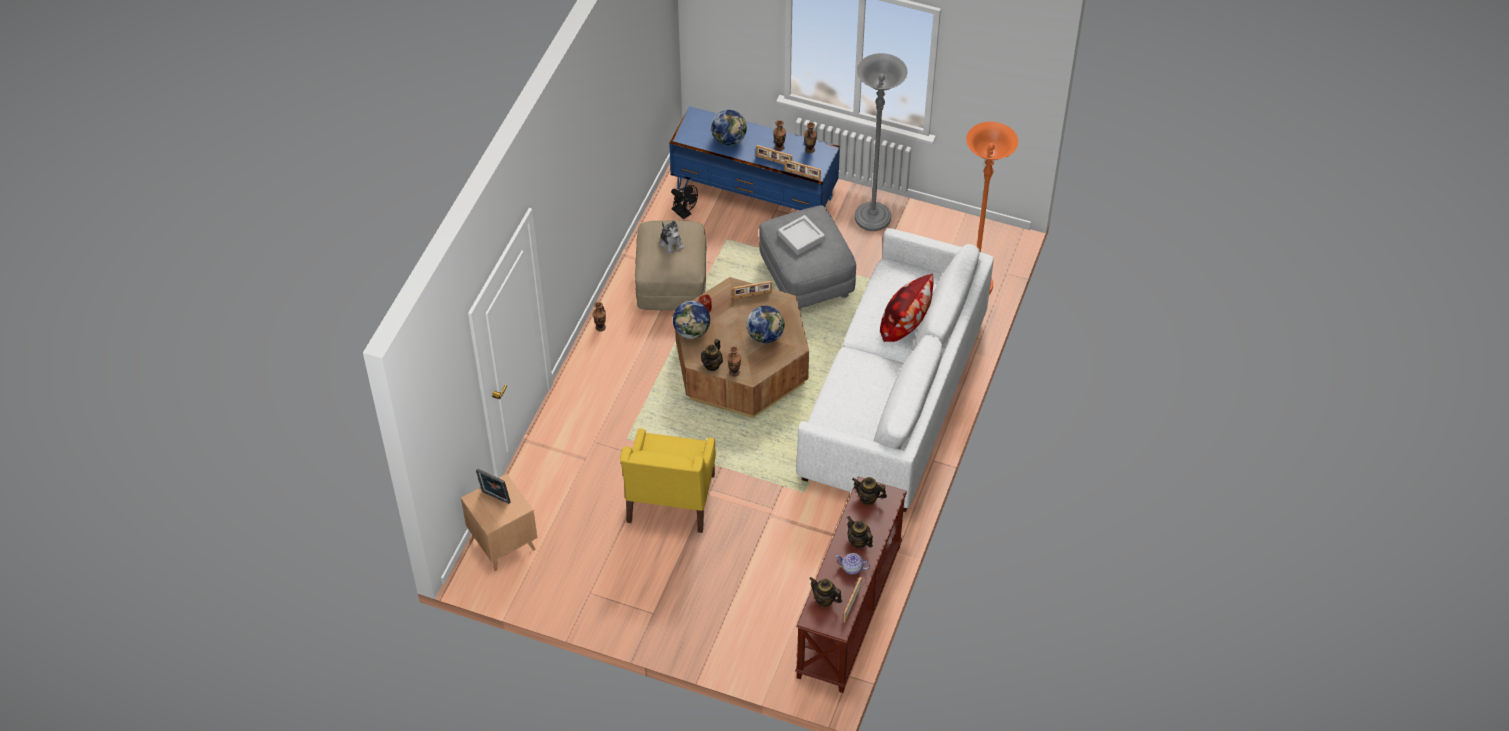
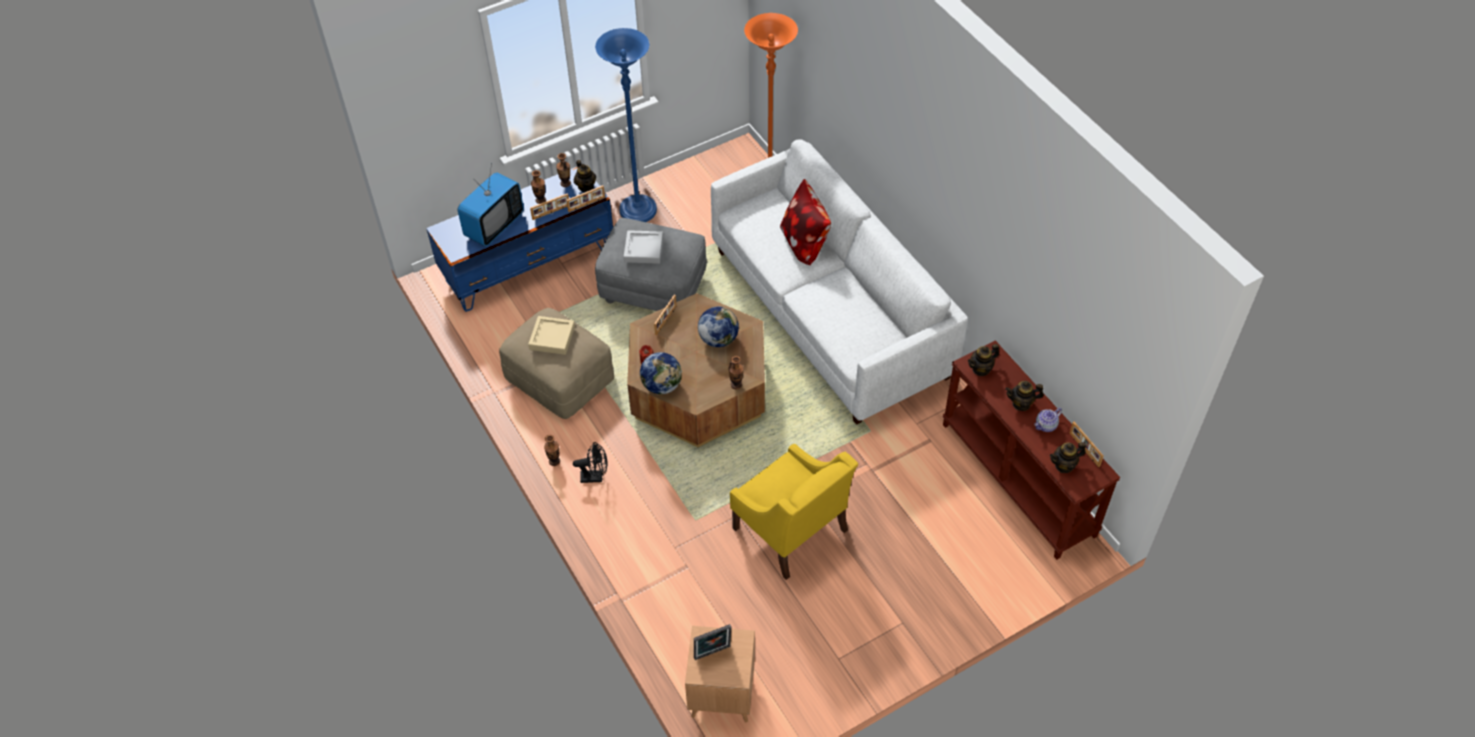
camera: 50 degrees left, 0 degrees up
plush toy [660,221,684,254] -> beige tray [528,316,575,355]
black fan [671,185,698,220] -> black fan moved to [573,442,607,483]
teapot [701,339,723,371] -> teapot moved to [574,160,596,192]
globe [711,110,747,146] -> television [457,163,524,247]
grey floor lamp [855,53,908,231] -> blue floor lamp [595,28,657,222]

